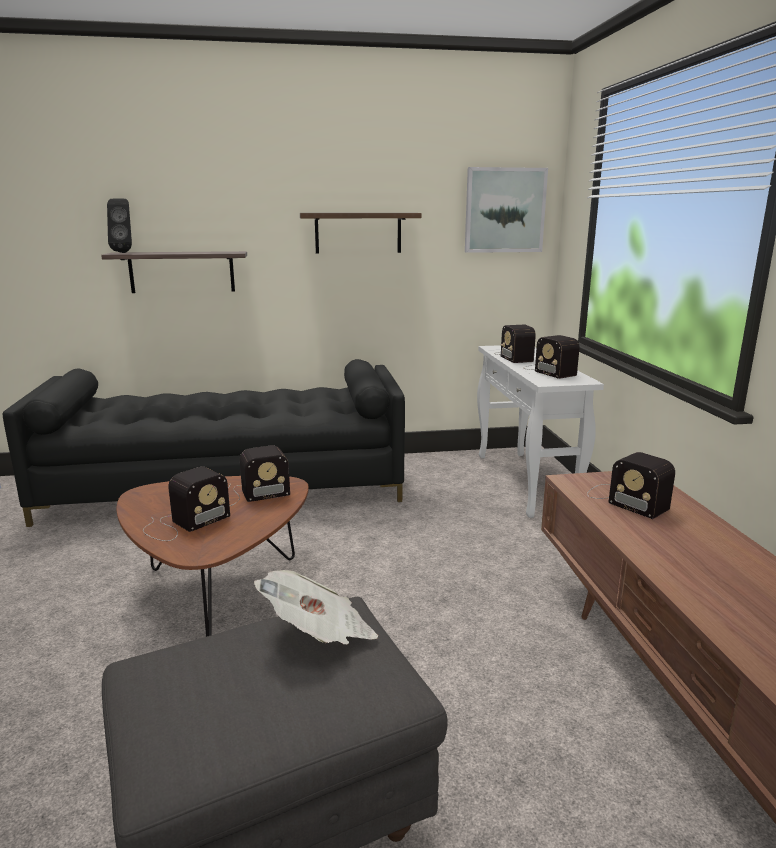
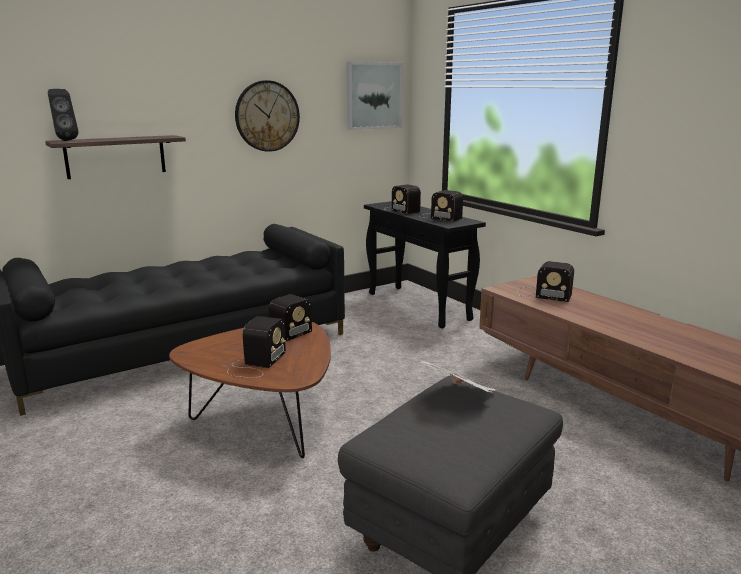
camera: 25 degrees left, 0 degrees up
shelf [300,213,421,254] -> wall clock [235,80,300,152]
white console table [477,345,604,518] -> black console table [364,201,486,329]

